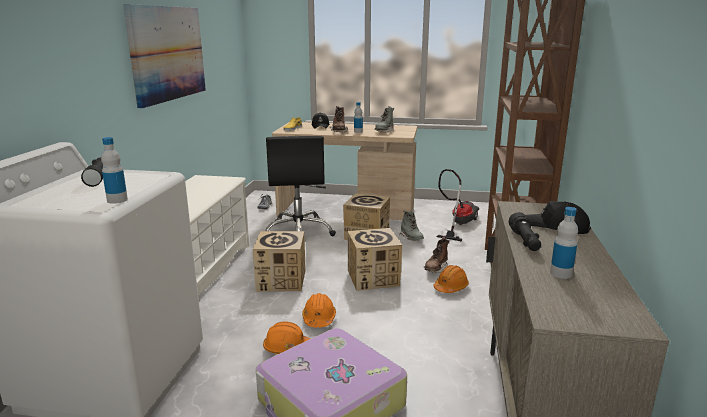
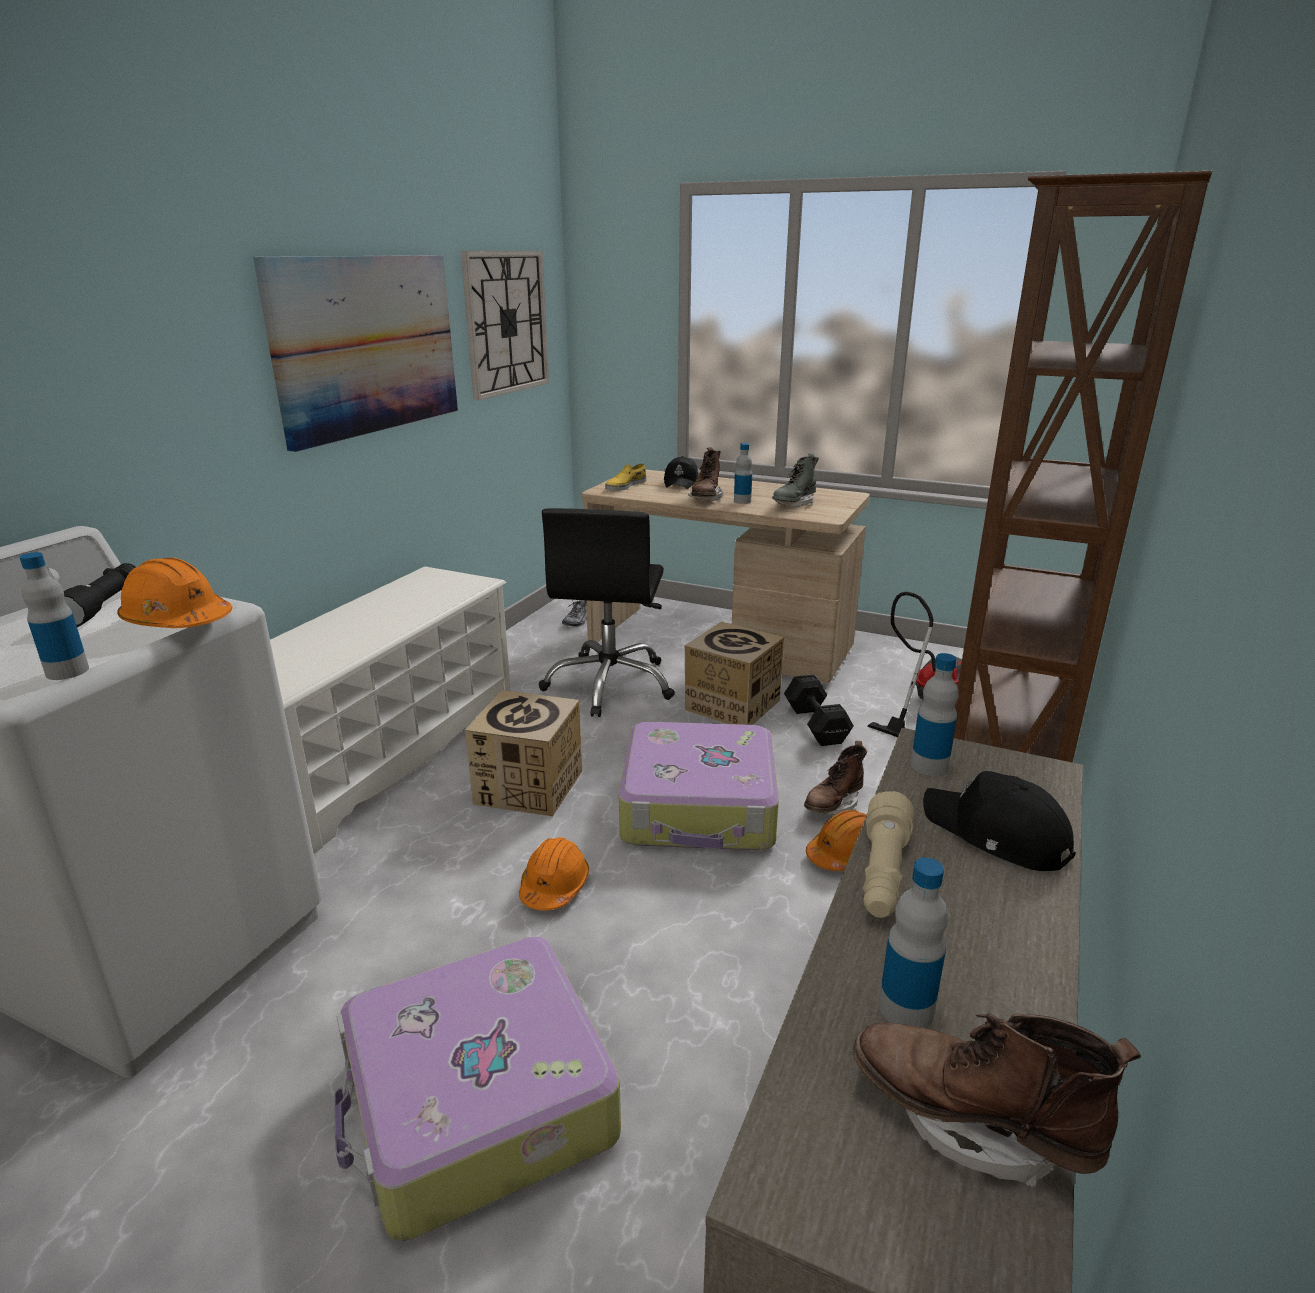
camera: 15 degrees right, 5 degrees up
orange hard hat [263,321,310,354] -> orange hard hat moved to [117,558,233,628]
cardboard box [348,228,402,291] -> suitcase [619,722,779,850]
grey boot [399,210,424,241] -> black dumbbell [784,674,854,746]
black flashlight [508,212,541,251] -> beige flashlight [863,791,914,918]
none -> wall clock [461,251,549,400]
none -> brown boot [853,1013,1141,1187]
none -> bottle [911,653,959,776]

